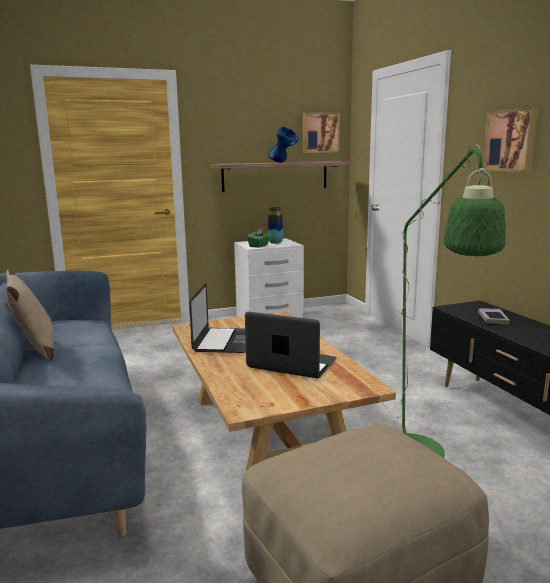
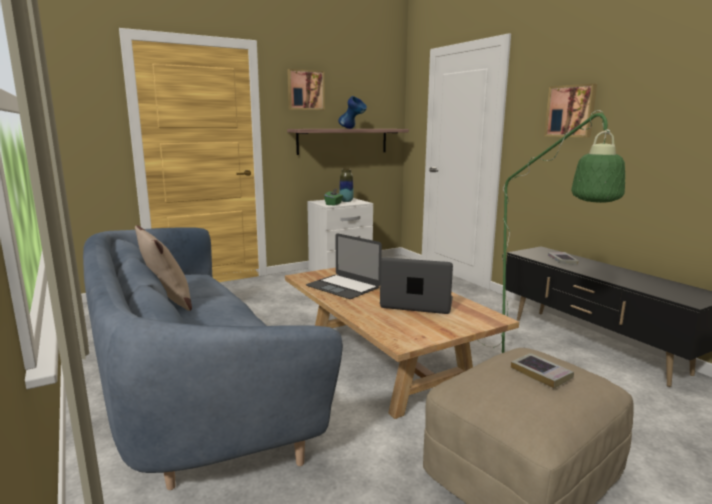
camera: 10 degrees left, 0 degrees up
laptop [189,283,246,353] -> laptop turned 135 degrees clockwise [306,233,382,299]
picture [303,112,340,153] -> picture moved to [287,69,325,110]
none -> book [511,353,574,389]

